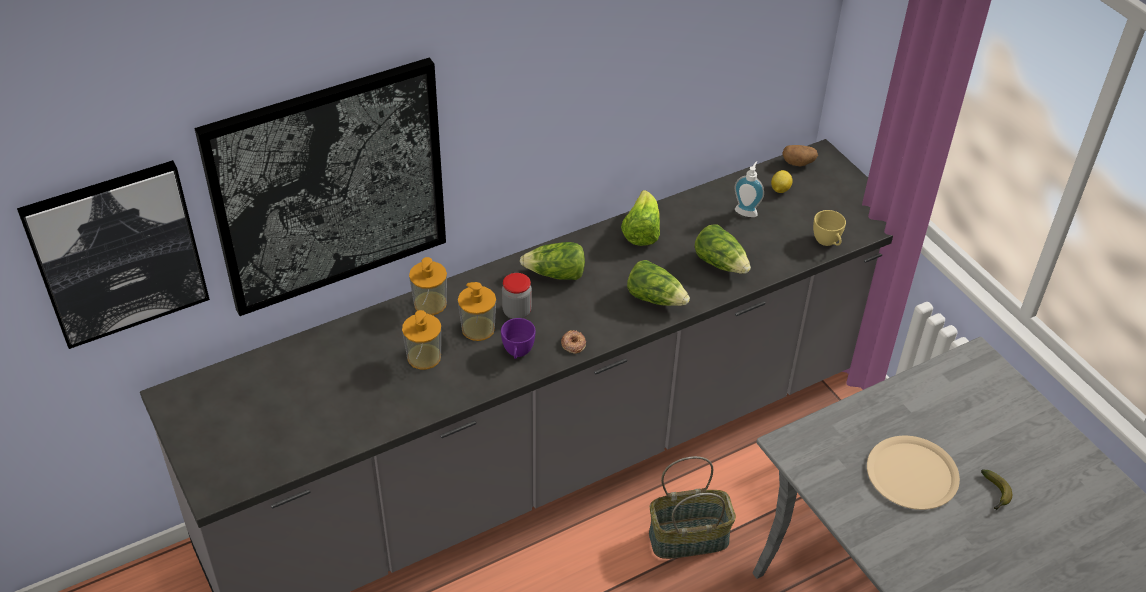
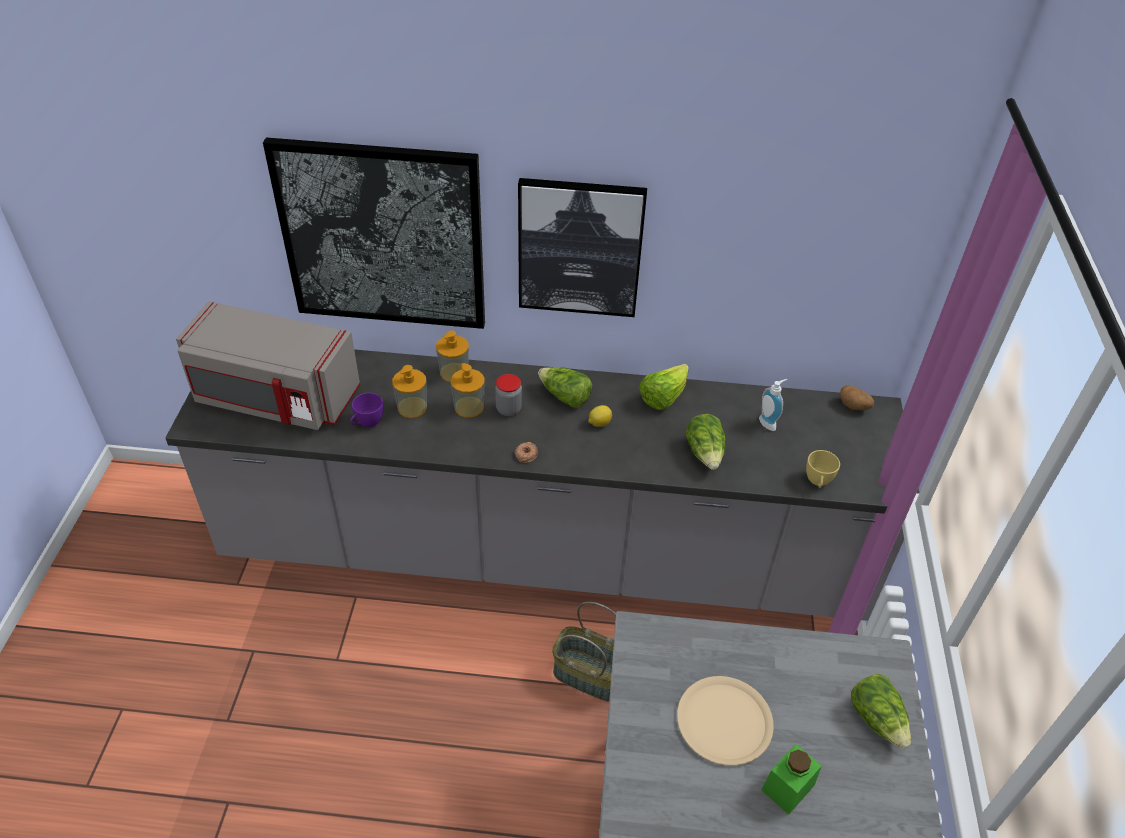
camera: 35 degrees right, 0 degrees up
picture [17,160,210,349] -> picture moved to [518,178,647,317]
purple cup [501,318,536,359] -> purple cup moved to [350,393,383,427]
lettuce [627,260,690,306] -> lettuce moved to [851,674,911,749]
lemon [771,170,793,193] -> lemon moved to [588,405,612,427]
banana [981,469,1012,510] -> green jar [762,744,822,815]
none -> grey microwave [176,301,360,430]

